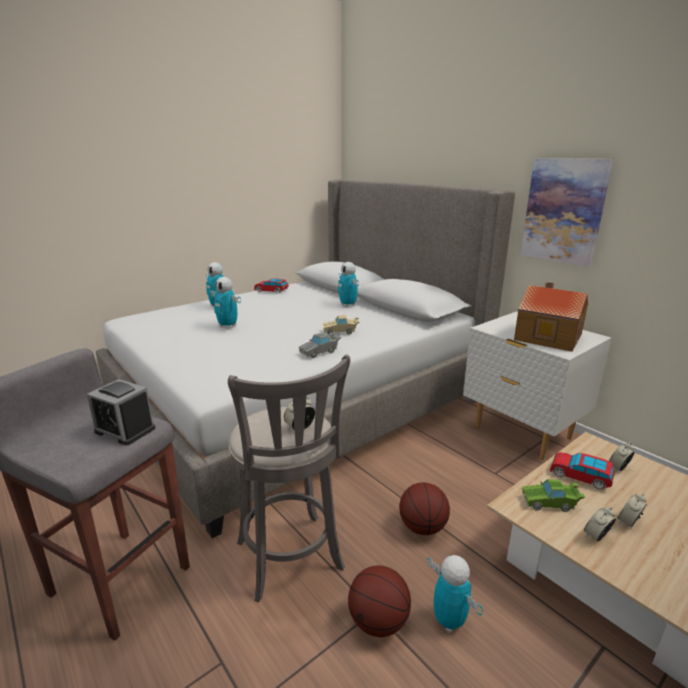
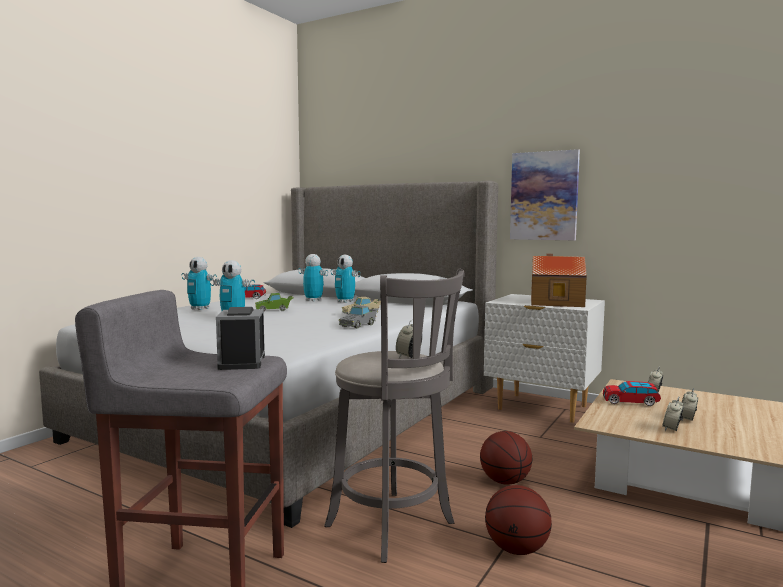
camera: 20 degrees left, 15 degrees down
alarm clock [87,379,155,445] -> alarm clock turned 75 degrees clockwise [216,307,265,370]
toy robot [427,555,483,633] -> toy robot moved to [298,254,328,301]
green toy car [522,479,585,512] -> green toy car moved to [255,293,294,311]

